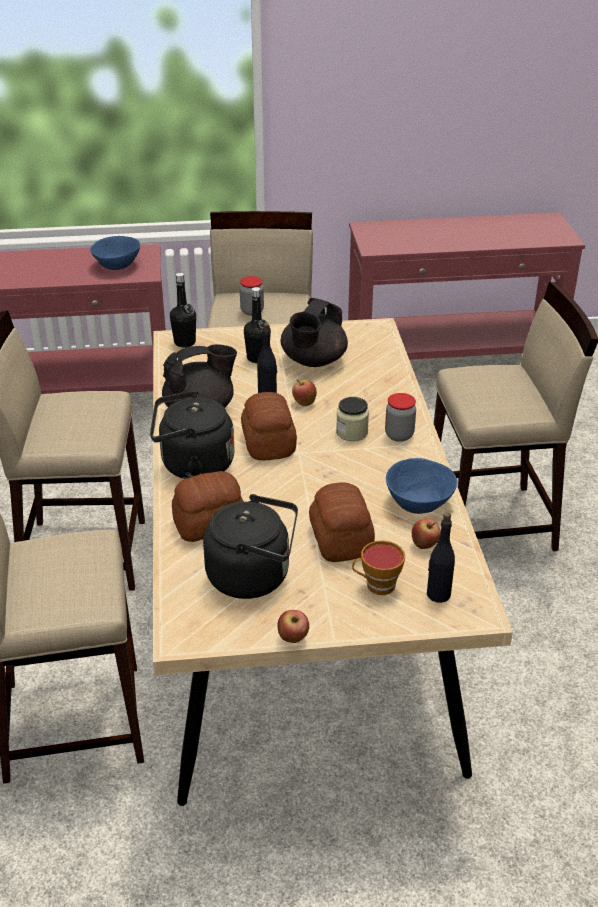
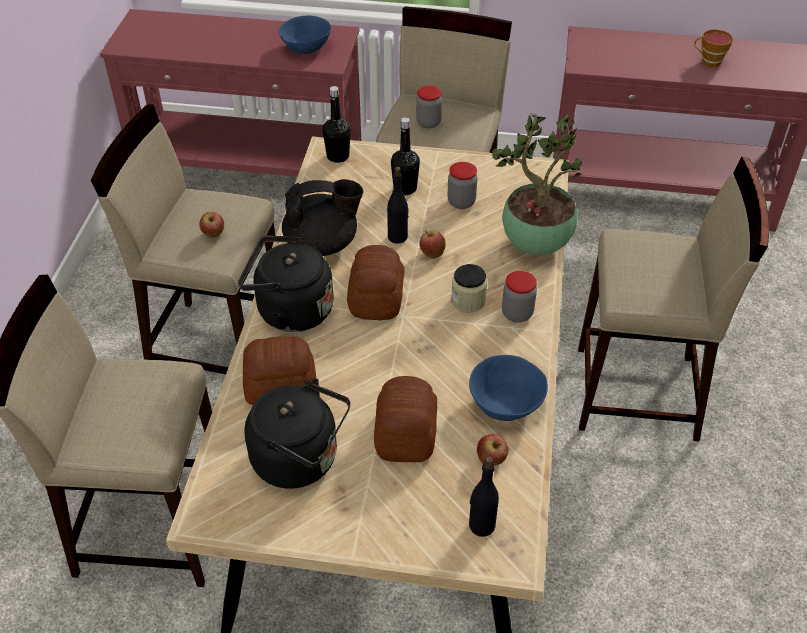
camera: 15 degrees right, 10 degrees up
apple [277,610,309,643] -> apple moved to [199,212,224,238]
black teapot [280,298,348,367] -> jar [447,162,478,209]
cup [352,540,405,595] -> cup moved to [694,29,733,67]
none -> potted plant [492,113,583,255]

